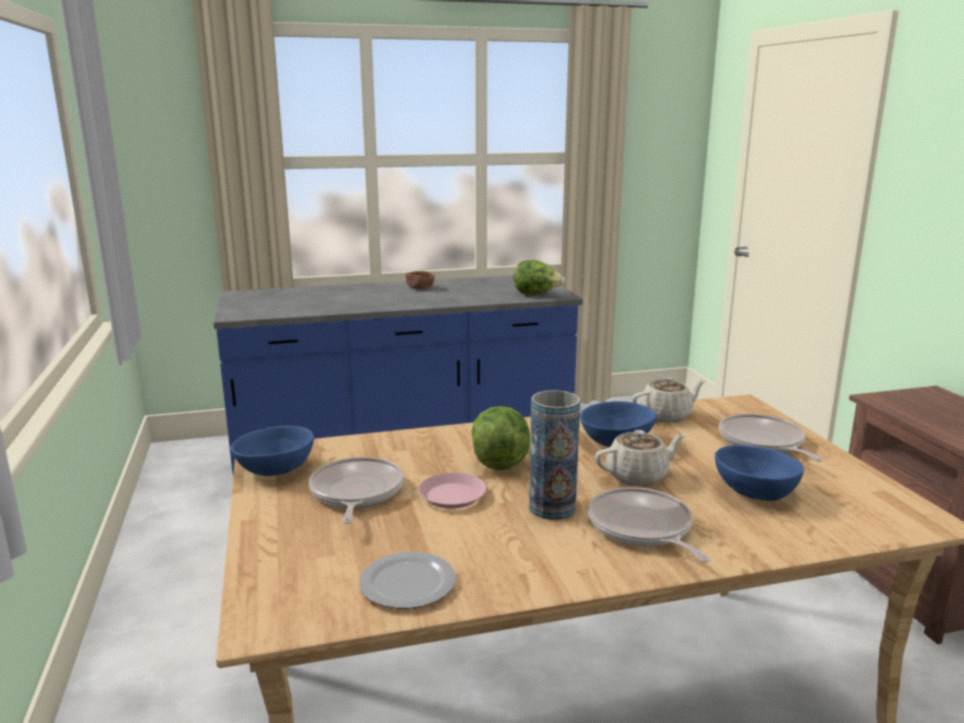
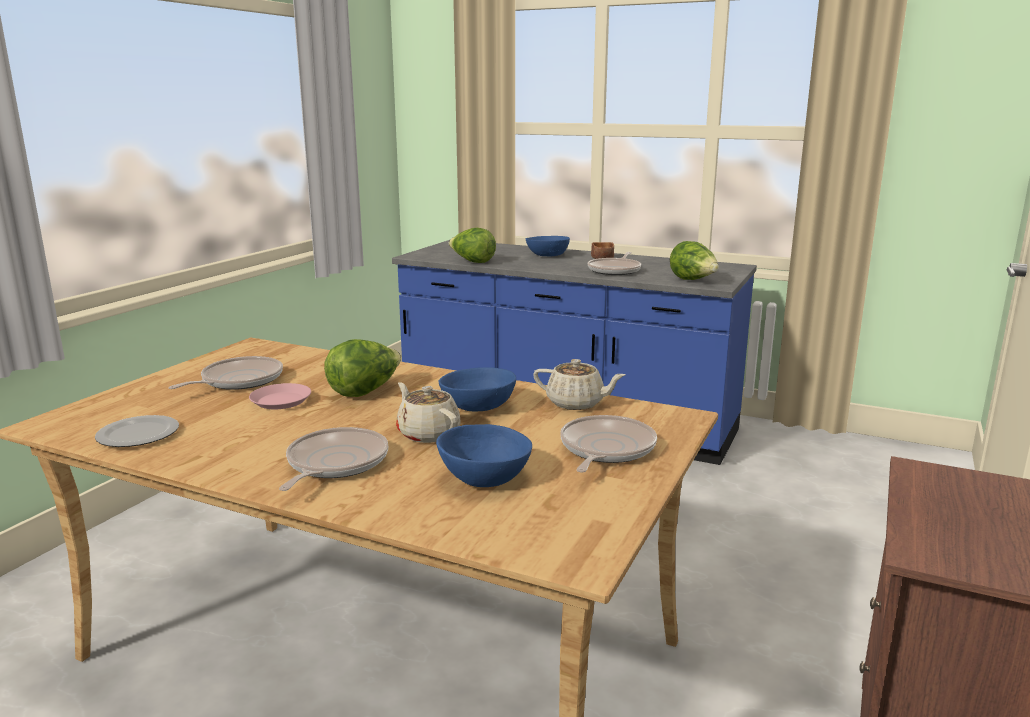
camera: 40 degrees right, 0 degrees up
blue bowl [231,426,314,476] -> blue bowl moved to [526,236,570,256]
vase [529,390,580,520] -> none
beige teapot [595,430,686,486] -> beige teapot turned 150 degrees counterclockwise [396,382,461,443]
none -> lettuce [449,228,496,263]
none -> frying pan [588,252,641,275]

